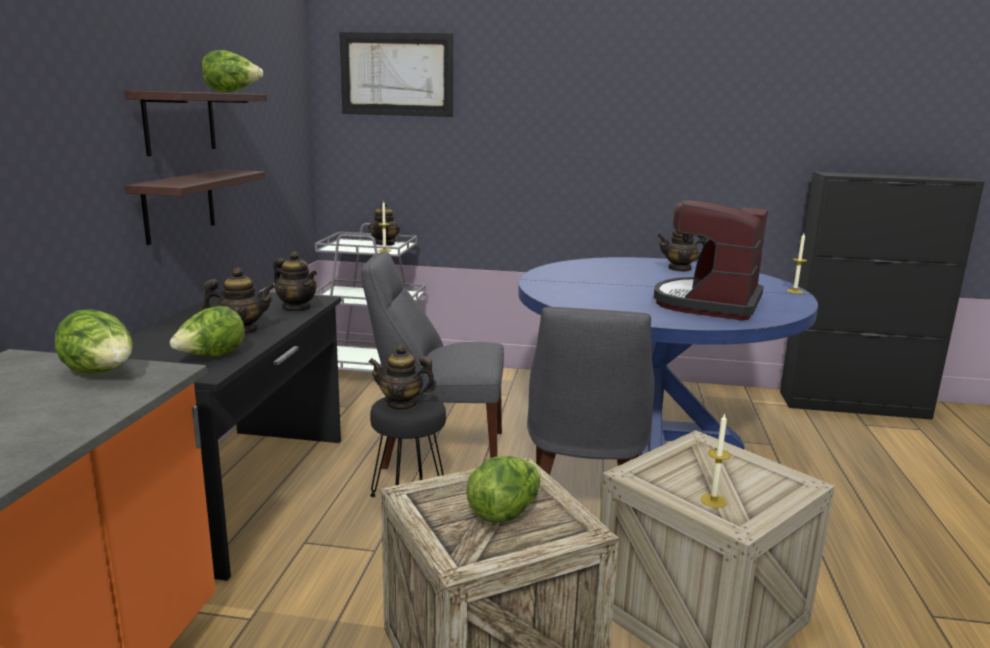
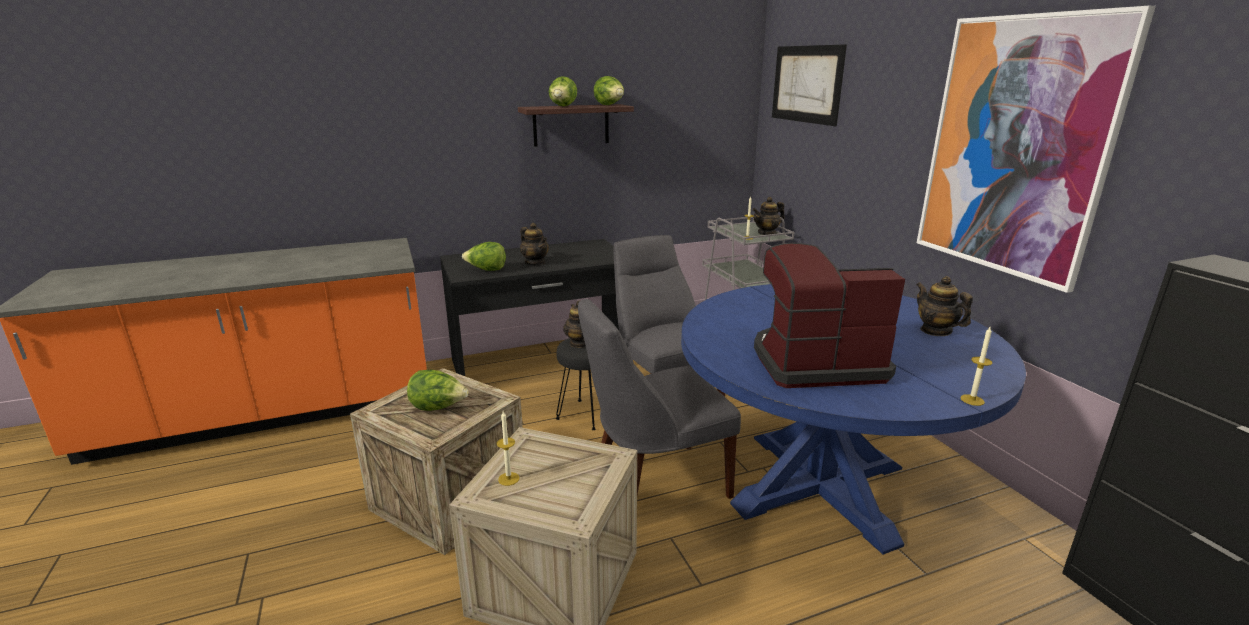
camera: 60 degrees right, 5 degrees up
lettuce [55,310,133,374] -> lettuce moved to [549,76,577,106]
shelf [125,170,266,245] -> none
teapot [273,251,317,311] -> none
none -> picture [917,6,1156,293]

